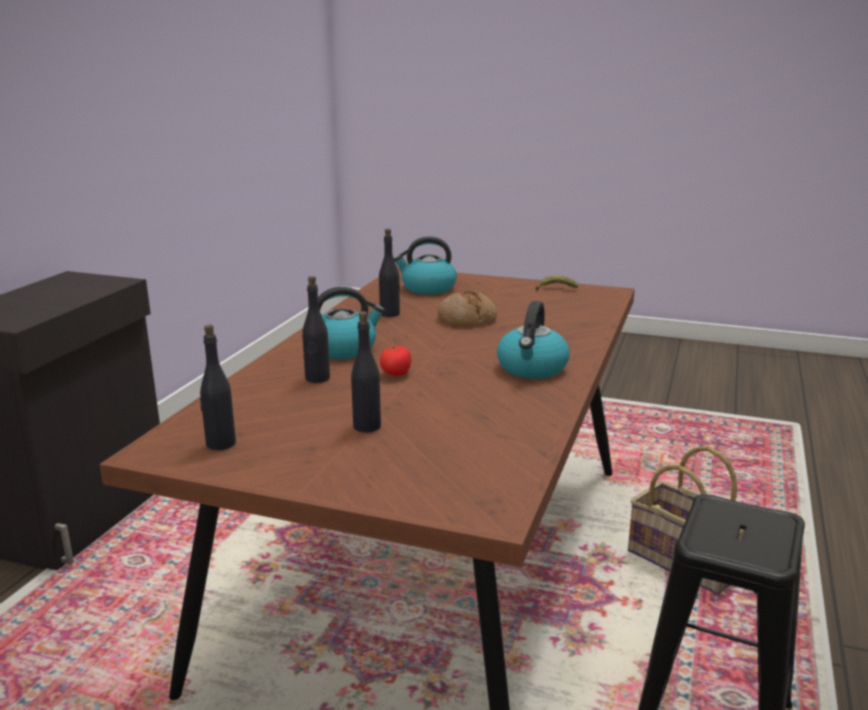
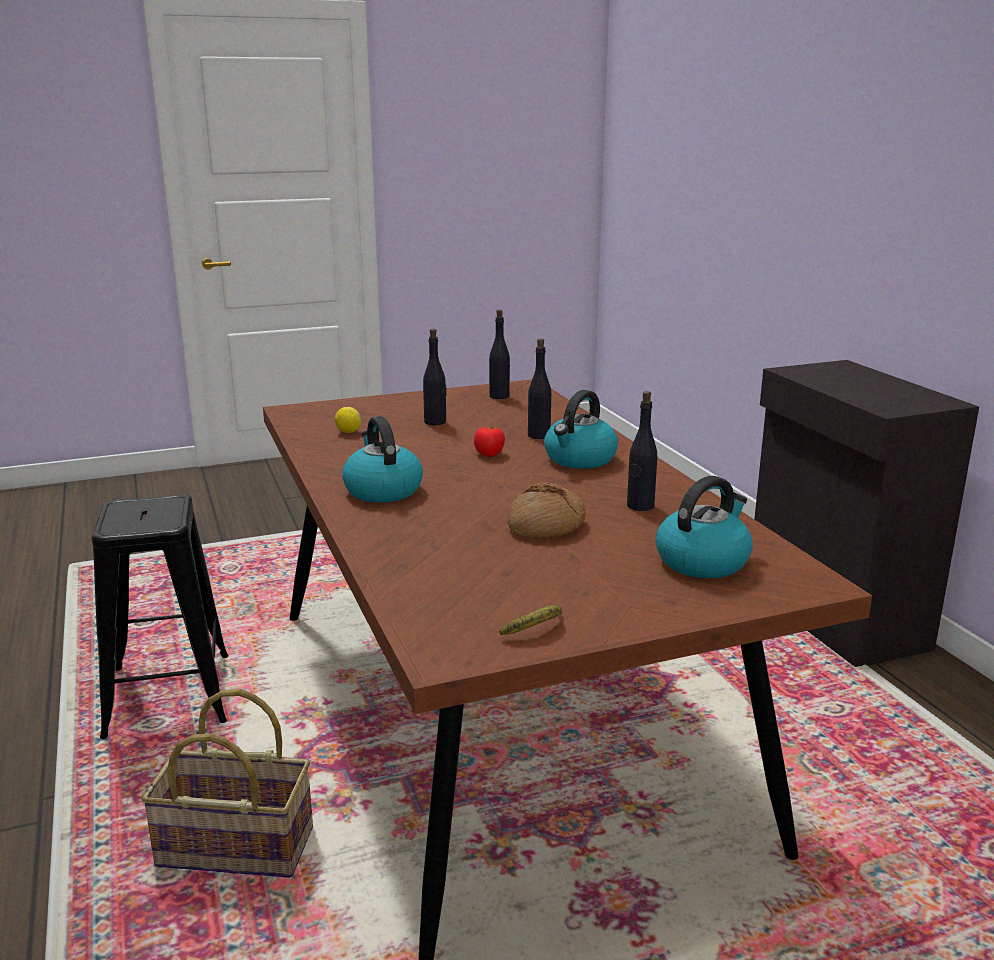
camera: 140 degrees right, 0 degrees up
none -> lemon [335,407,361,433]

